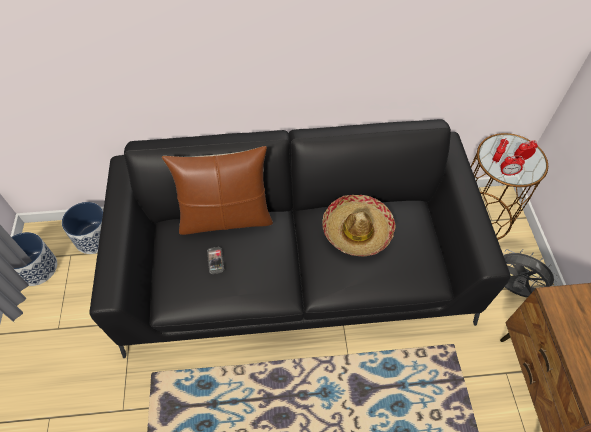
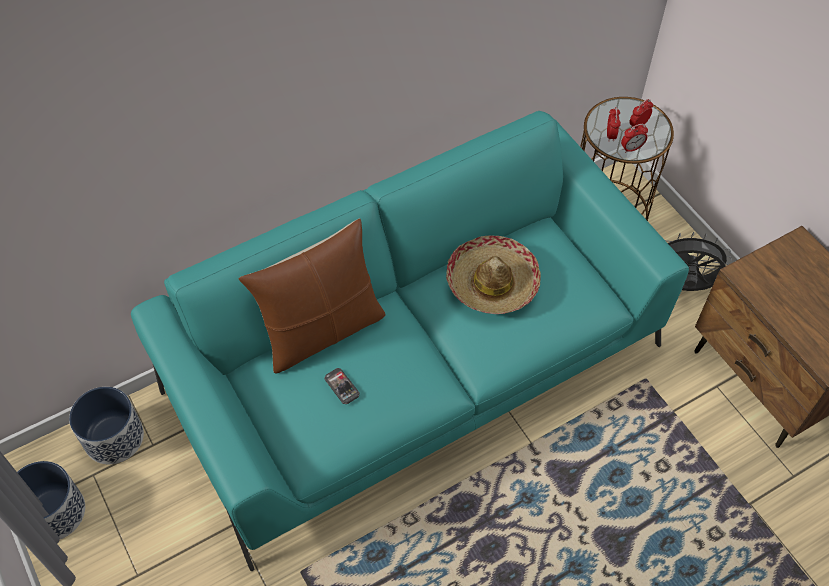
camera: 25 degrees left, 0 degrees up
black sofa [89,119,511,358] -> turquoise sofa [131,111,689,571]

